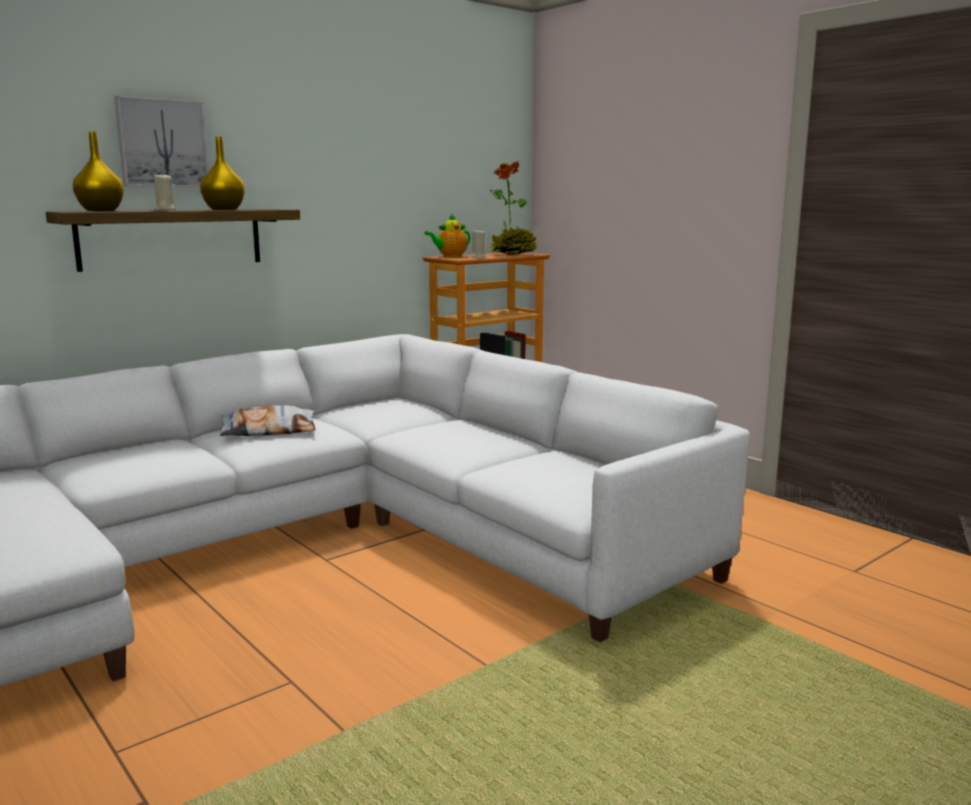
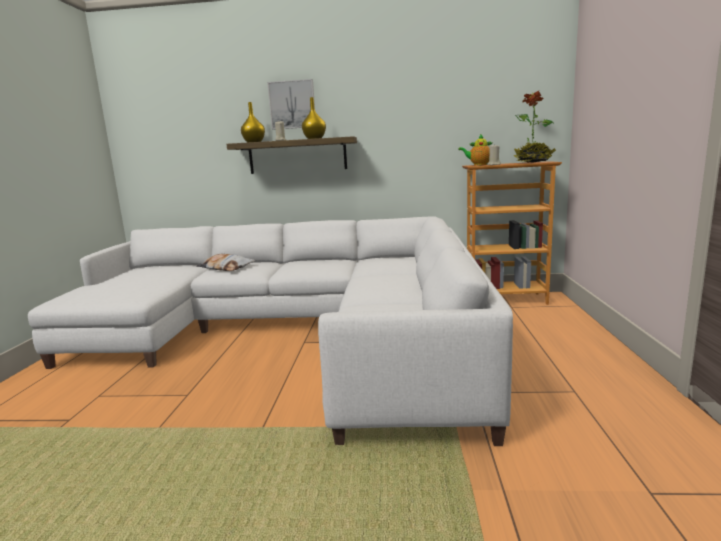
camera: 45 degrees right, 0 degrees up
pillow [220,405,316,436] -> pillow moved to [196,254,255,271]

